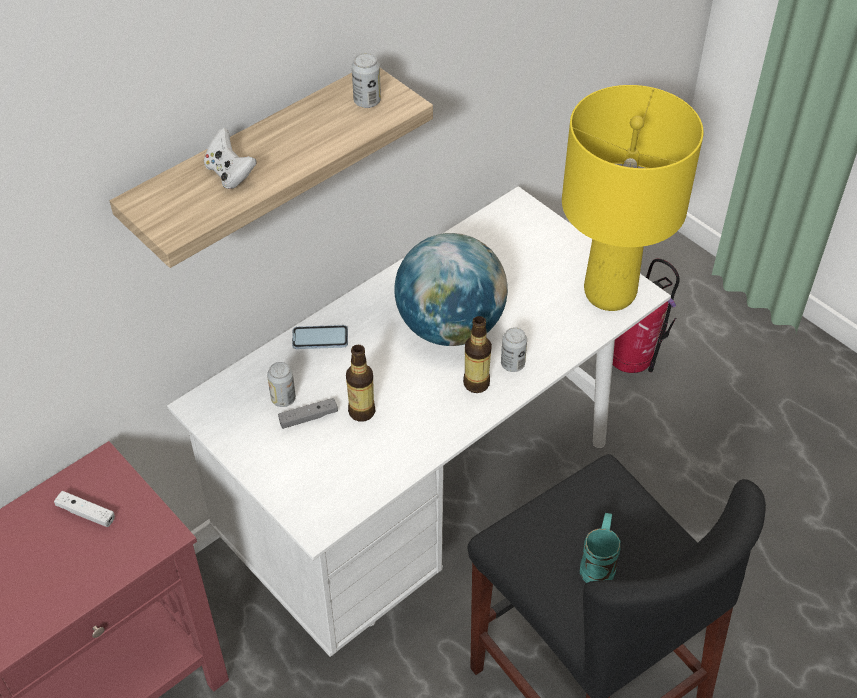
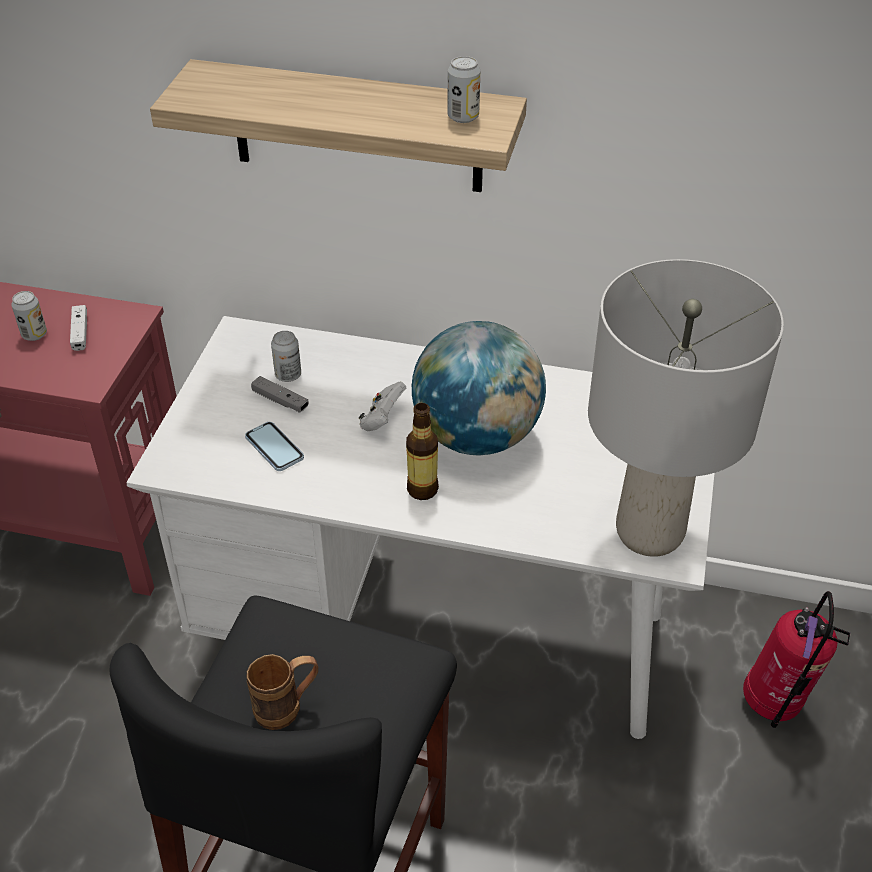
camera: 55 degrees right, 5 degrees down
white game controller [204,128,257,189] -> white game controller moved to [359,382,406,431]
phone [292,325,348,349] -> phone moved to [245,422,304,471]
bottle [346,345,375,422] -> none
can [501,327,527,372] -> can moved to [11,291,47,341]
yellow table lamp [562,85,704,311] -> grey table lamp [588,259,784,557]
turquoise mug [580,513,621,583] -> brown mug [247,654,318,730]

